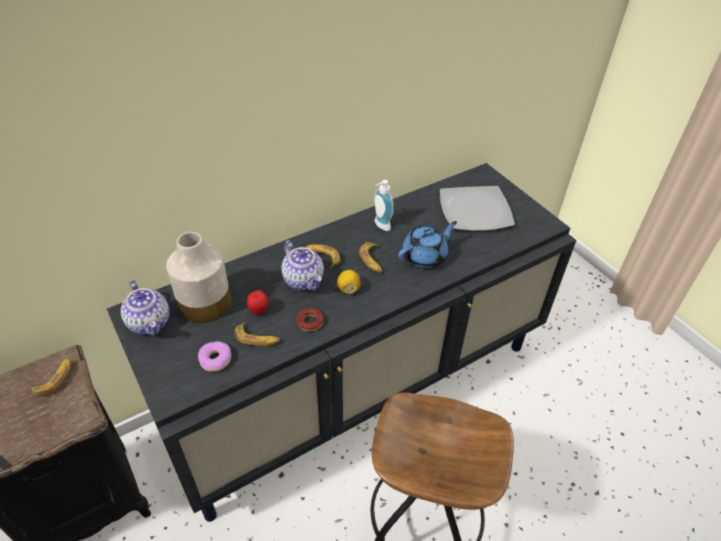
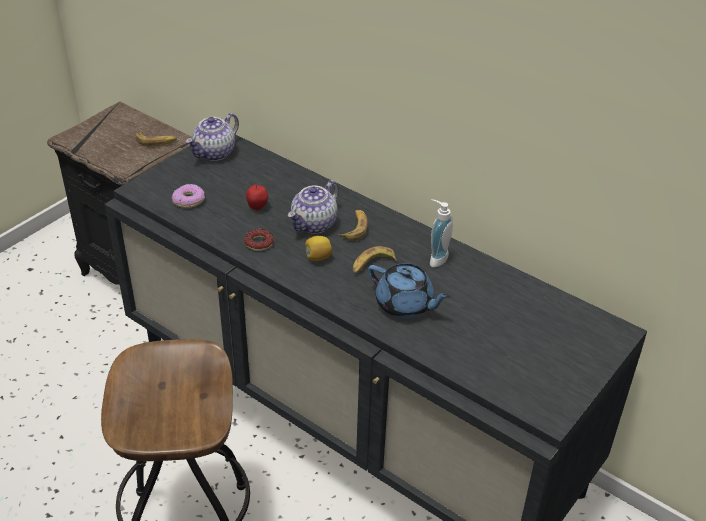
camera: 70 degrees right, 5 degrees down
beige vase [166,232,231,323] -> none
banana [234,322,280,346] -> none
plate [440,186,515,231] -> none

